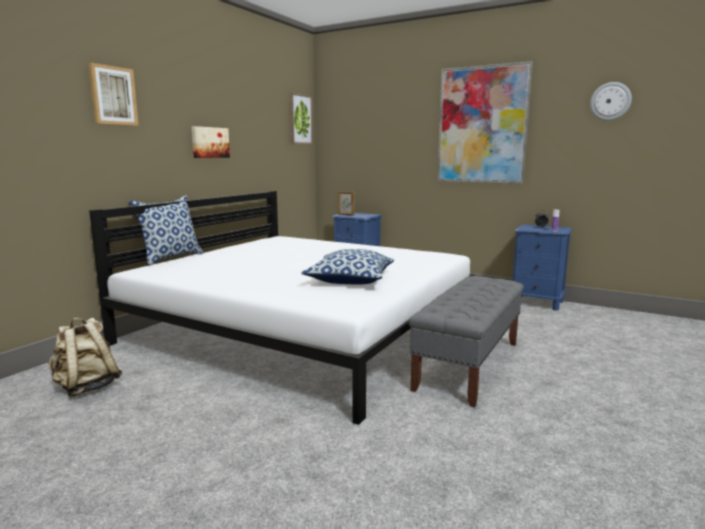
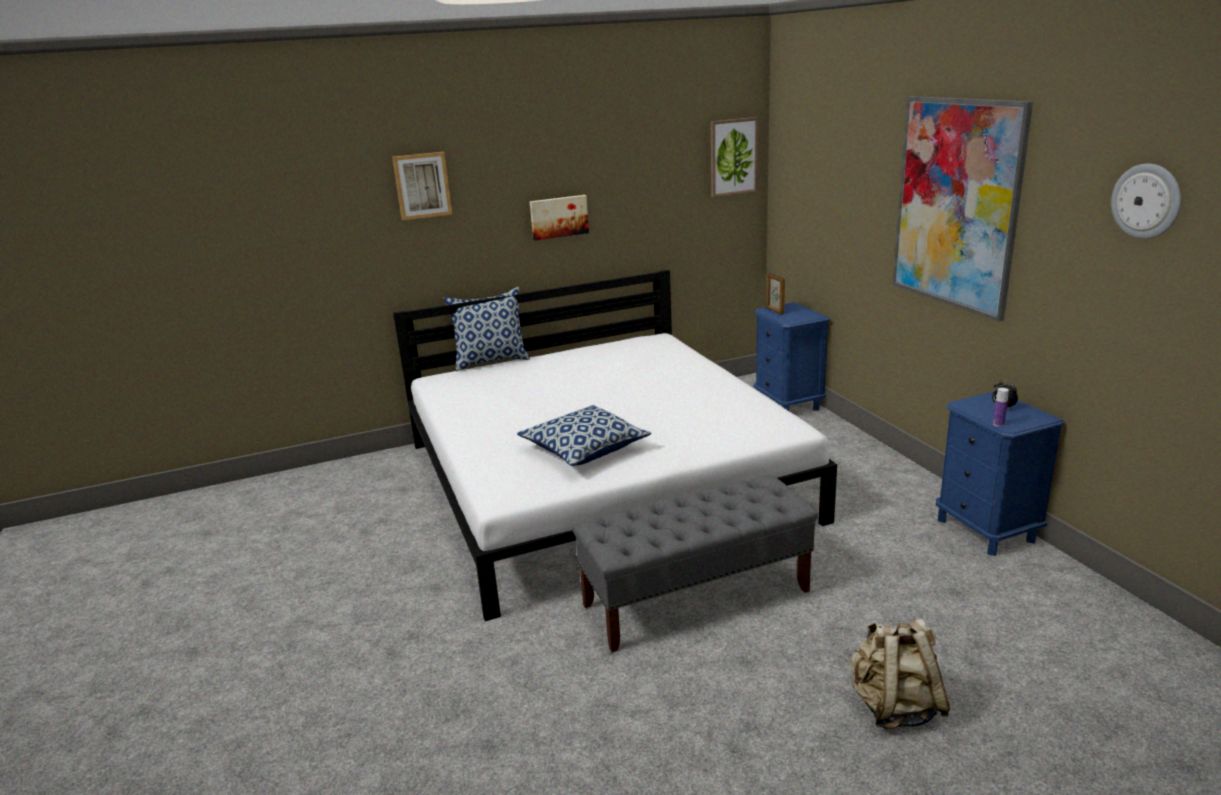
camera: 40 degrees right, 10 degrees up
beige backpack [49,317,122,397] -> beige backpack moved to [850,619,951,729]

